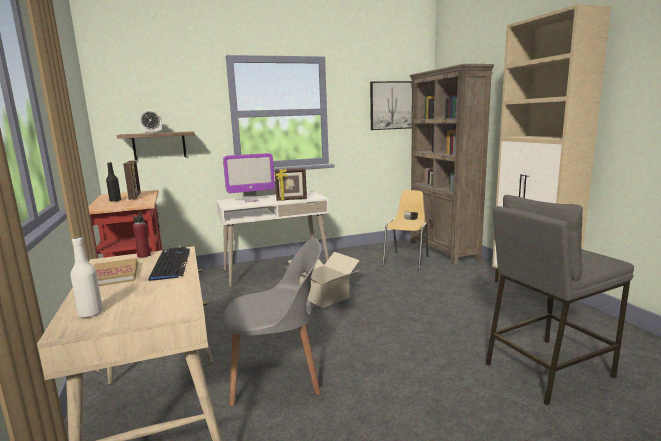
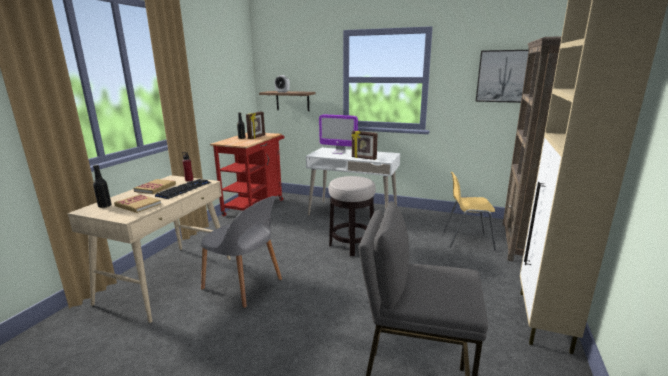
camera: 40 degrees right, 5 degrees up
white bottle [70,237,103,318] -> black bottle [93,165,111,208]
cardboard box [285,252,360,308] -> stool [328,176,376,256]
yellow chair [382,190,428,270] -> yellow chair turned 150 degrees counterclockwise [443,172,496,250]
none -> book [114,194,161,213]

